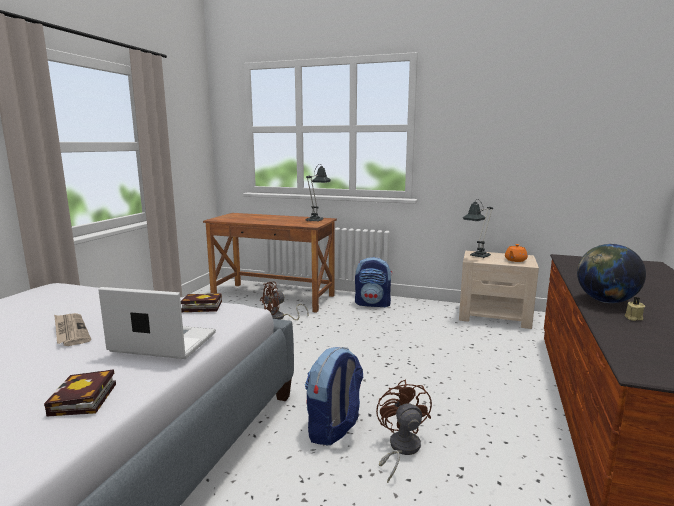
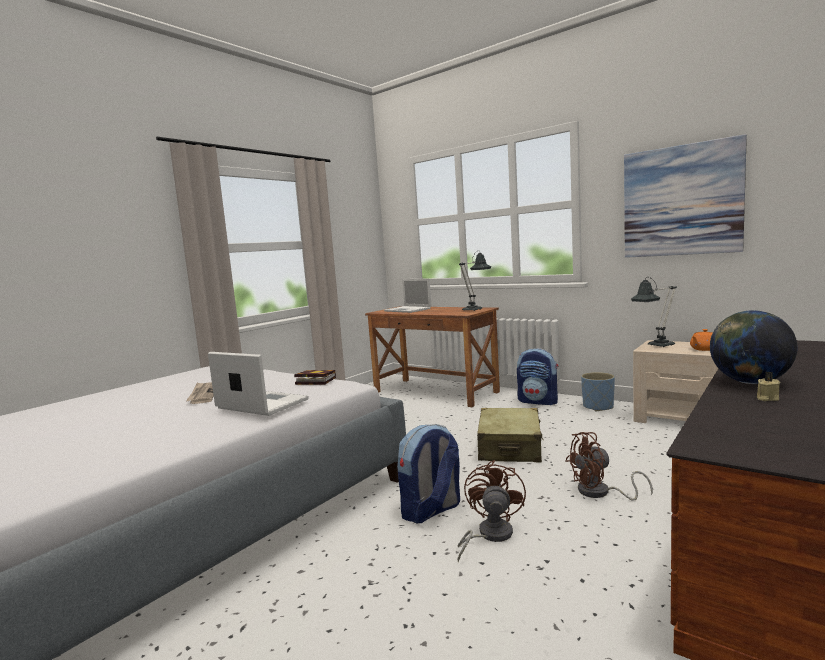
camera: 20 degrees right, 5 degrees down
book [44,369,116,417] -> none
brown fan [260,281,308,320] -> brown fan moved to [565,432,653,501]
none -> laptop [384,279,431,313]
none -> beige suitcase [477,408,544,463]
none -> blue planter [581,372,615,412]
none -> picture [624,134,747,258]

